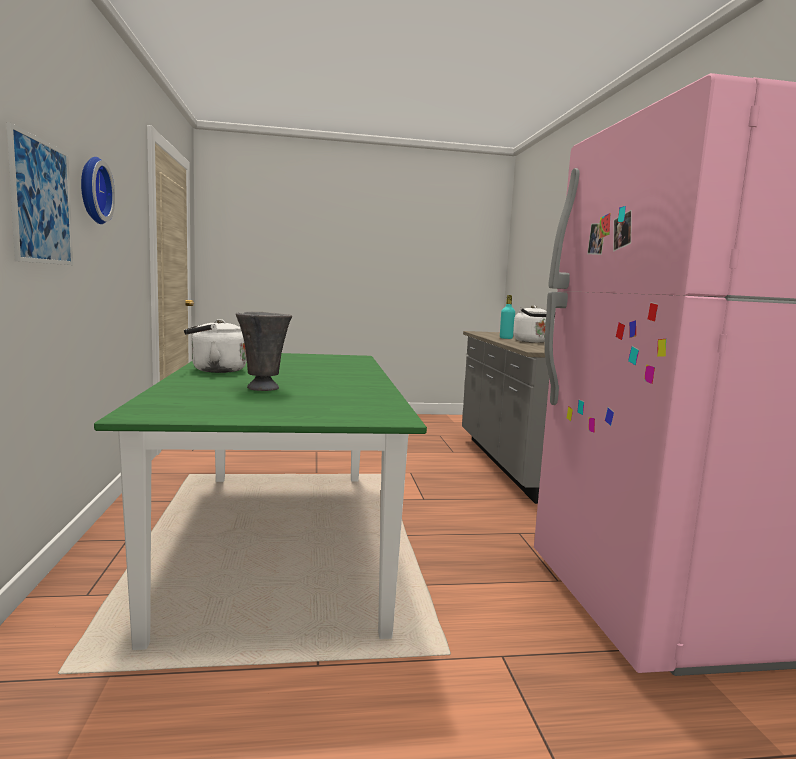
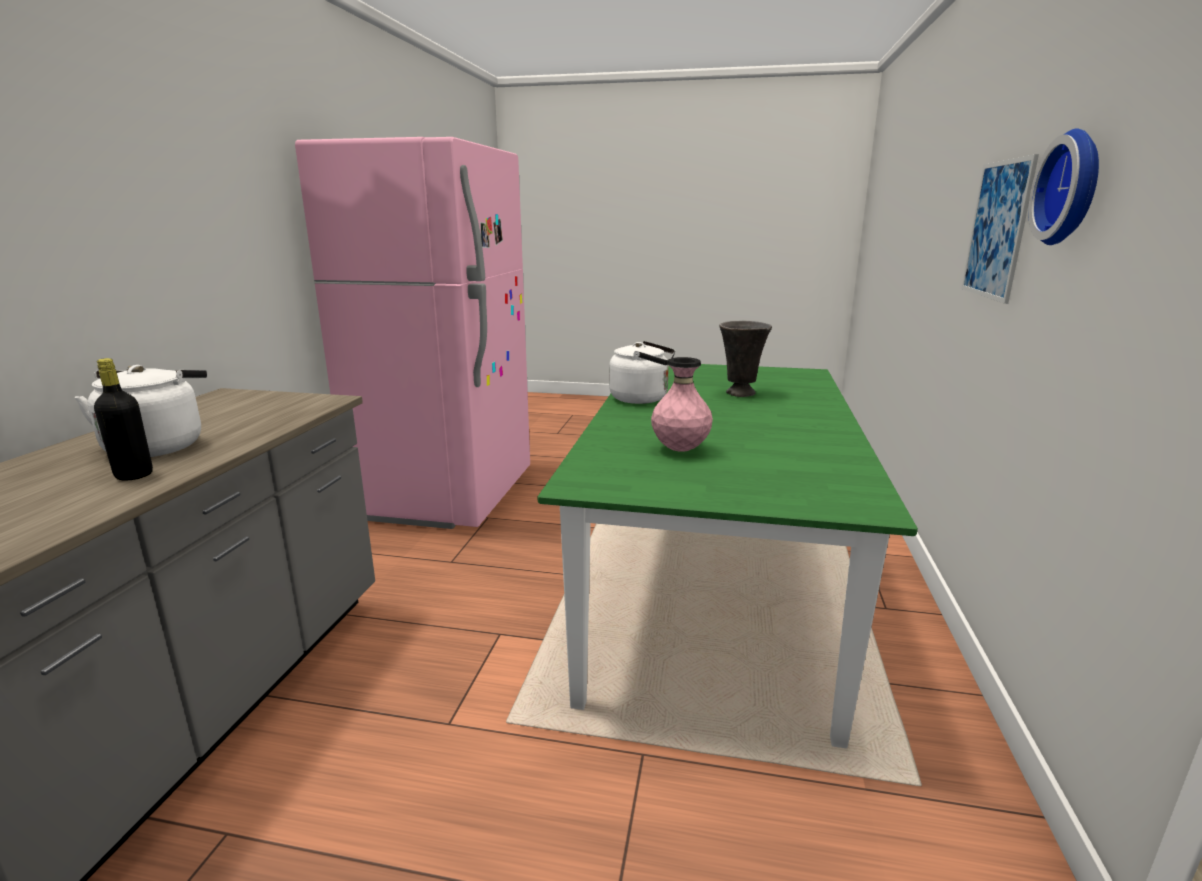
camera: 160 degrees left, 10 degrees up
white kettle [184,319,247,373] -> white kettle moved to [609,341,675,404]
turquoise bottle [500,295,515,339] -> black bottle [94,358,153,480]
none -> pink vase [651,357,713,452]

